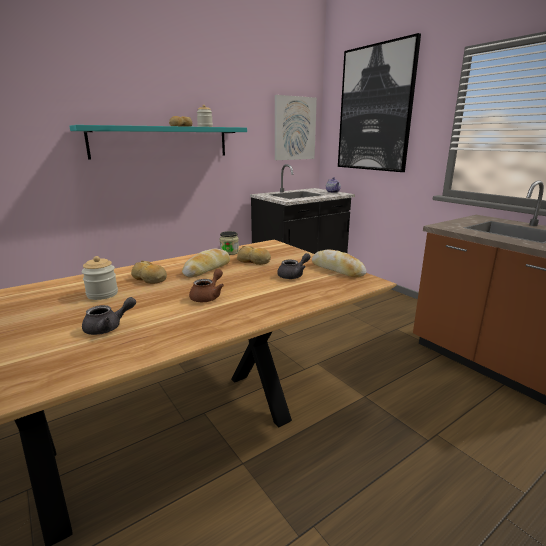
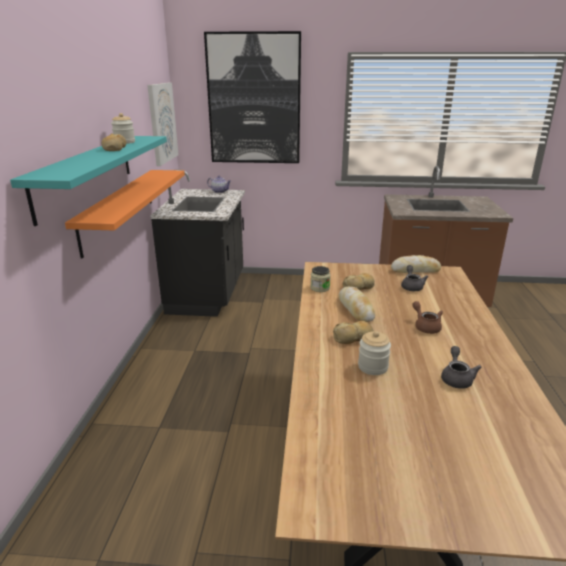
camera: 50 degrees left, 5 degrees up
none -> orange shelf [65,170,185,258]

